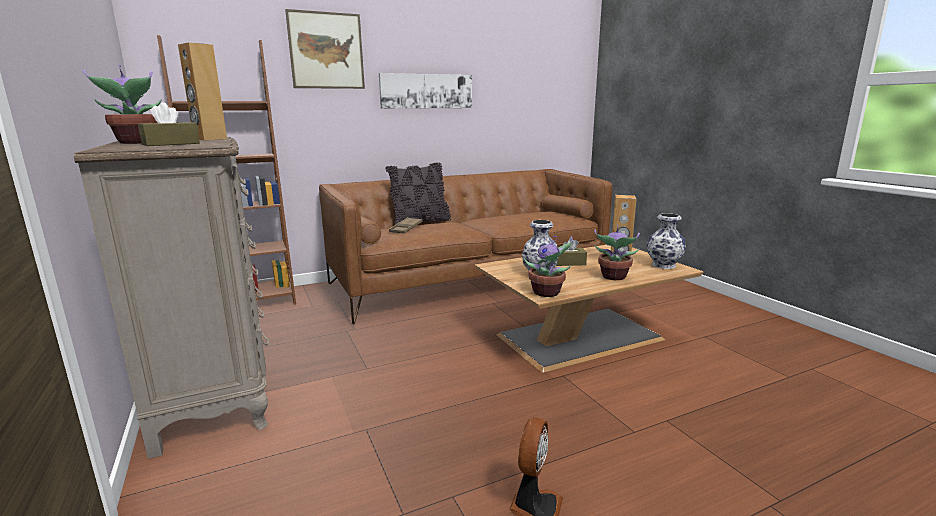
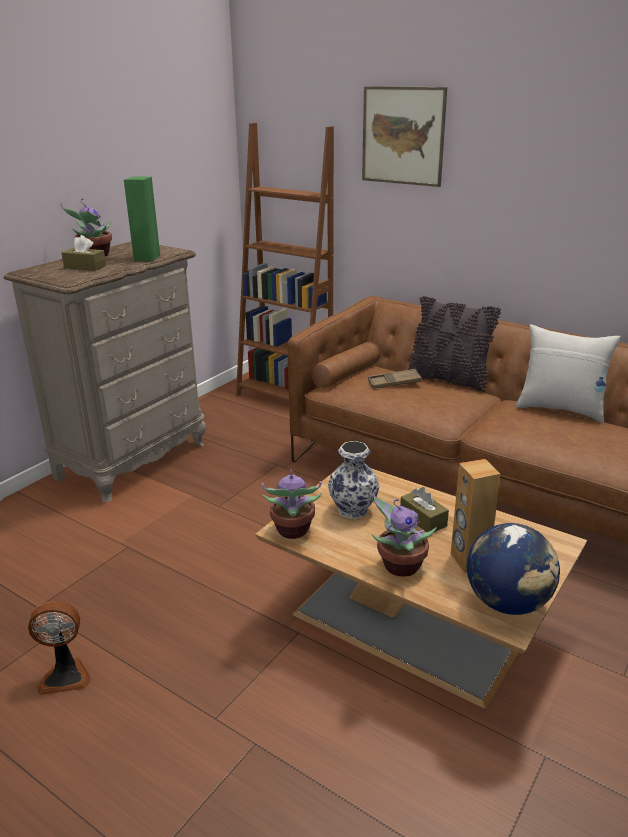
camera: 60 degrees right, 10 degrees up
brown speaker [178,42,227,140] -> green speaker [124,176,160,261]
picture [379,73,472,109] -> none
vase [647,213,686,269] -> globe [467,523,560,615]
none -> grey pillow [515,324,621,423]

